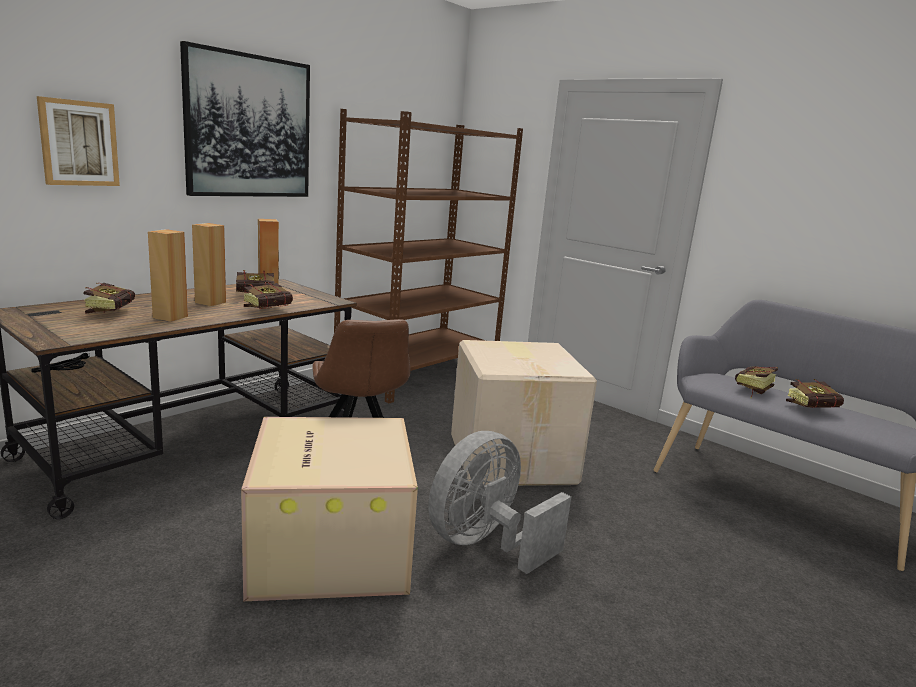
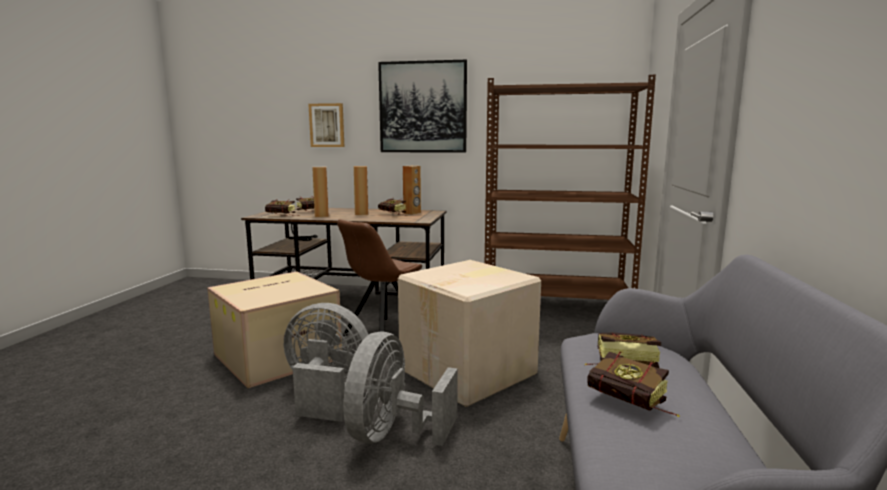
camera: 60 degrees right, 5 degrees down
book [244,282,293,309] -> book moved to [265,199,300,216]
none -> grey fan [344,332,458,446]

